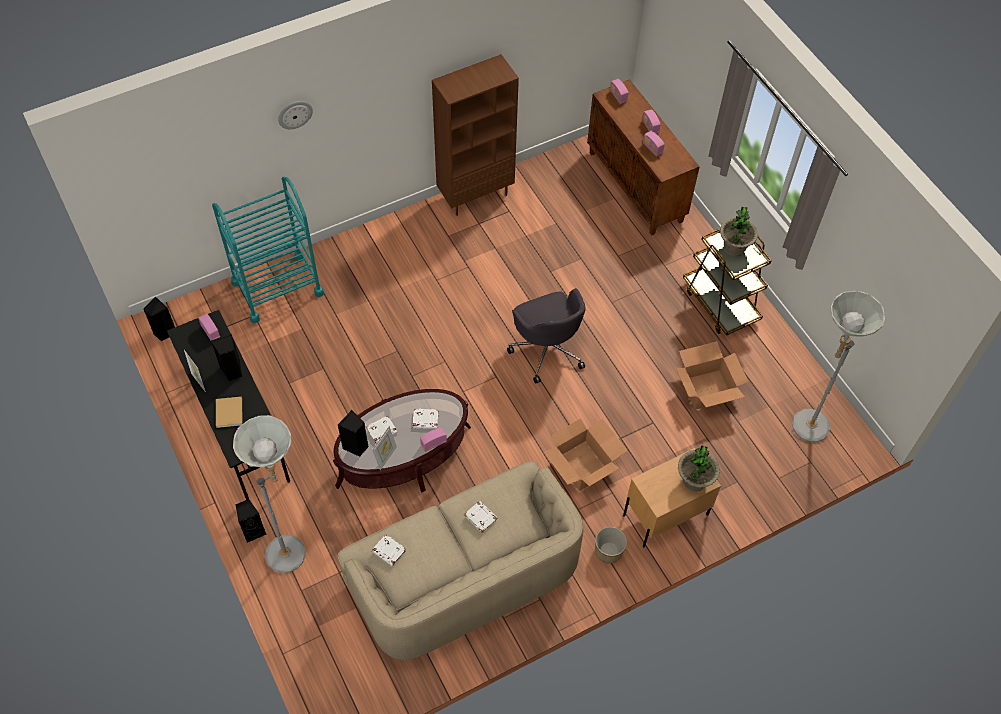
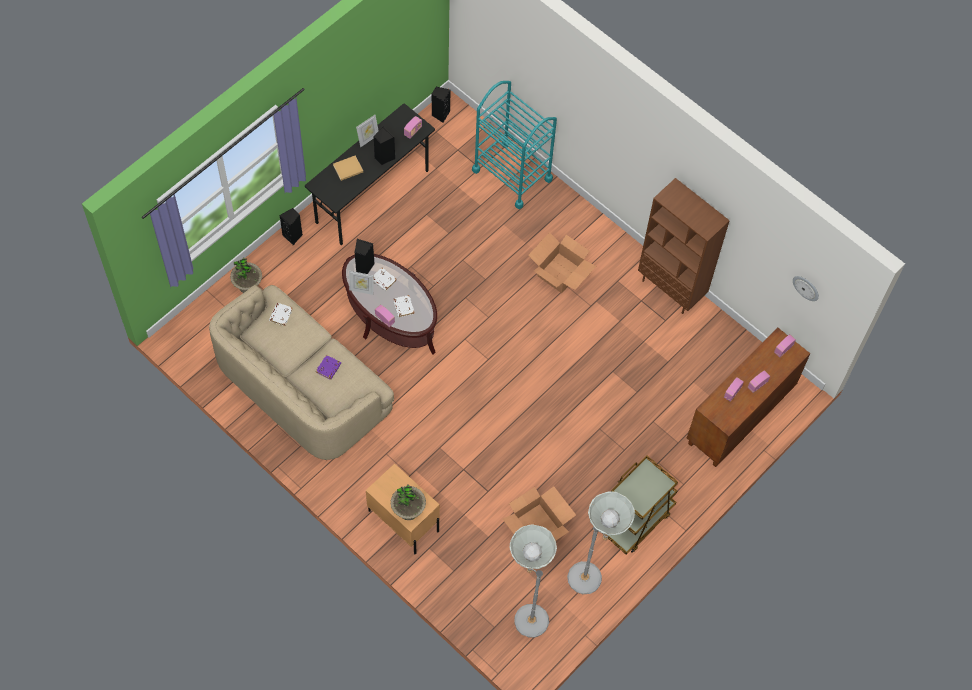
camera: 70 degrees right, 5 degrees up
grey floor lamp [233,415,306,573] -> grey floor lamp moved to [567,491,635,594]
wall clock [278,101,313,129] -> wall clock moved to [793,276,819,301]
white book [464,501,498,533] -> purple book [316,355,341,380]
grey office chair [507,288,586,384] -> none
cardboard box [543,419,628,491] -> cardboard box moved to [528,232,596,293]
planter [595,527,627,563] -> none
potted plant [720,207,758,256] -> potted plant moved to [230,257,262,293]

